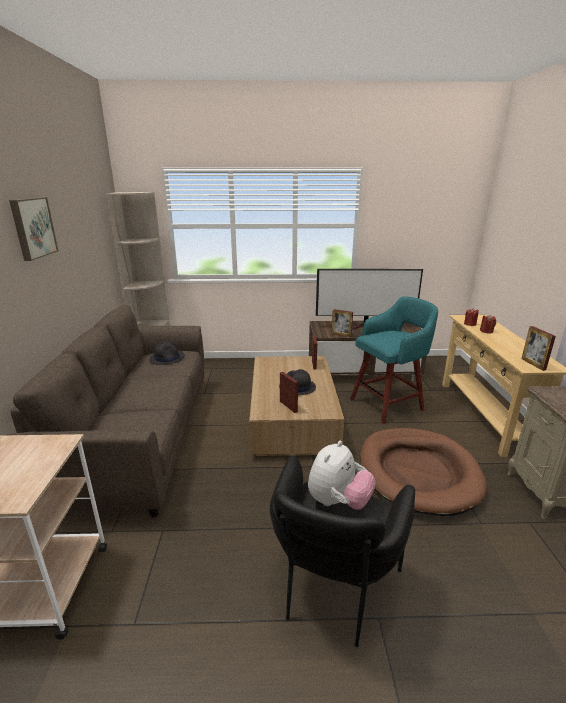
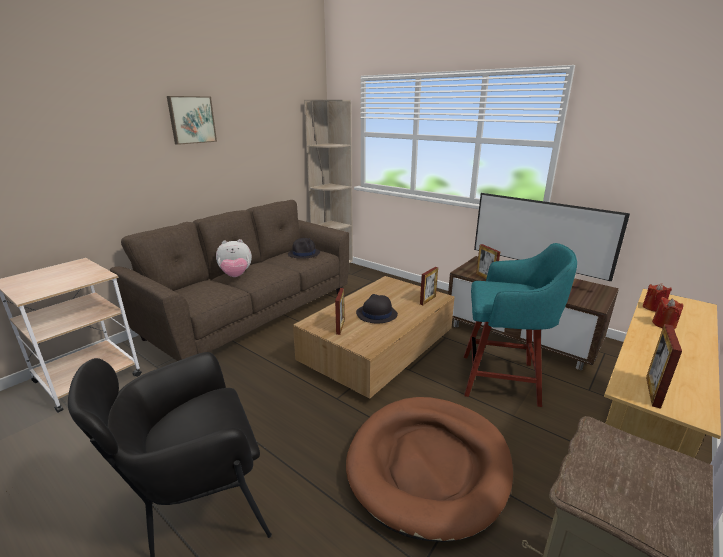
camera: 40 degrees right, 0 degrees up
plush toy [308,441,376,510] -> plush toy moved to [216,239,252,277]

